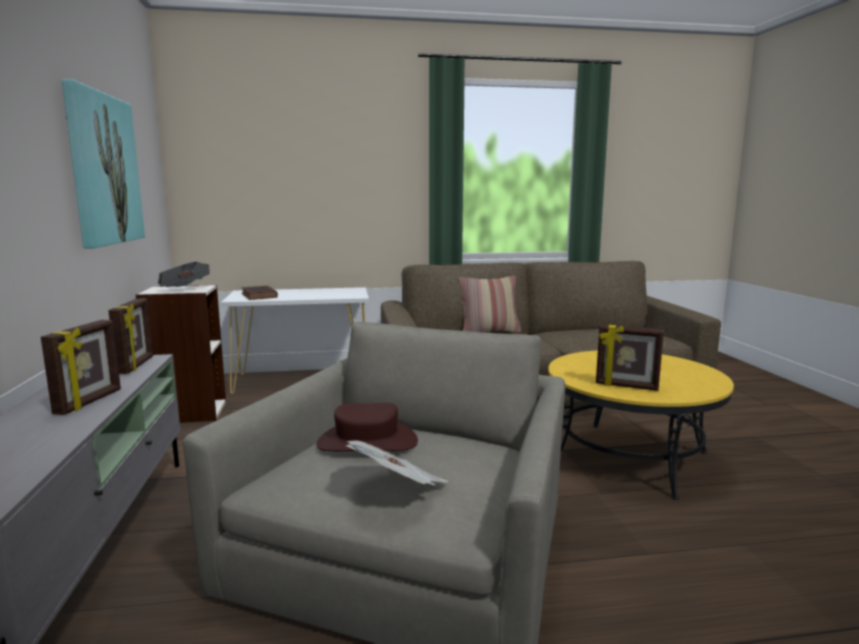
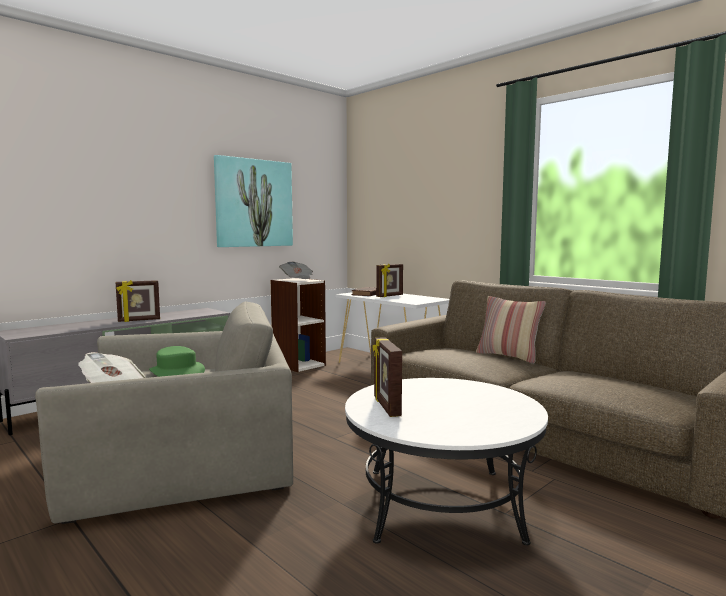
camera: 55 degrees right, 5 degrees down
picture frame [108,299,153,374] -> picture frame moved to [376,264,403,297]
brown hat [316,403,418,451] -> green hat [149,346,205,377]
yellow coffee table [548,350,734,500] -> white coffee table [345,378,548,545]

